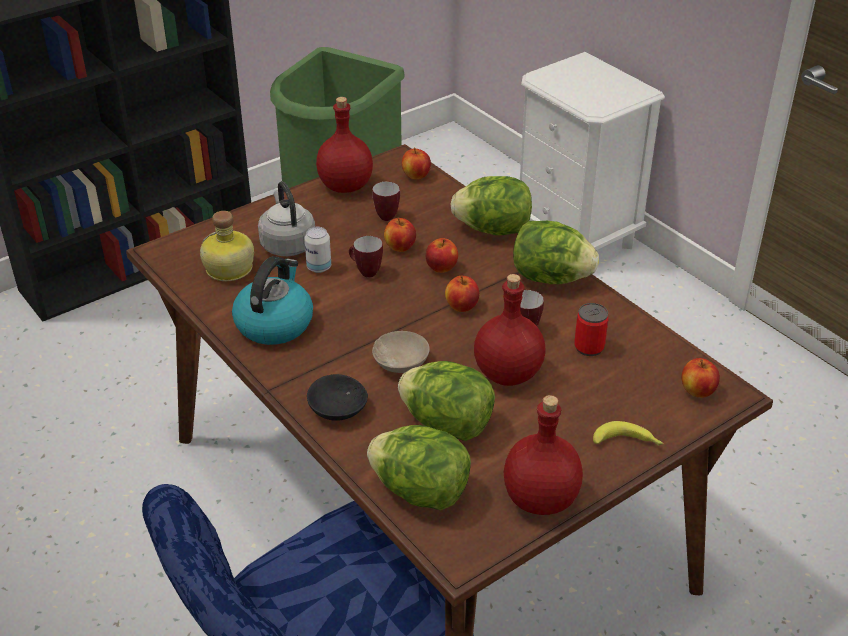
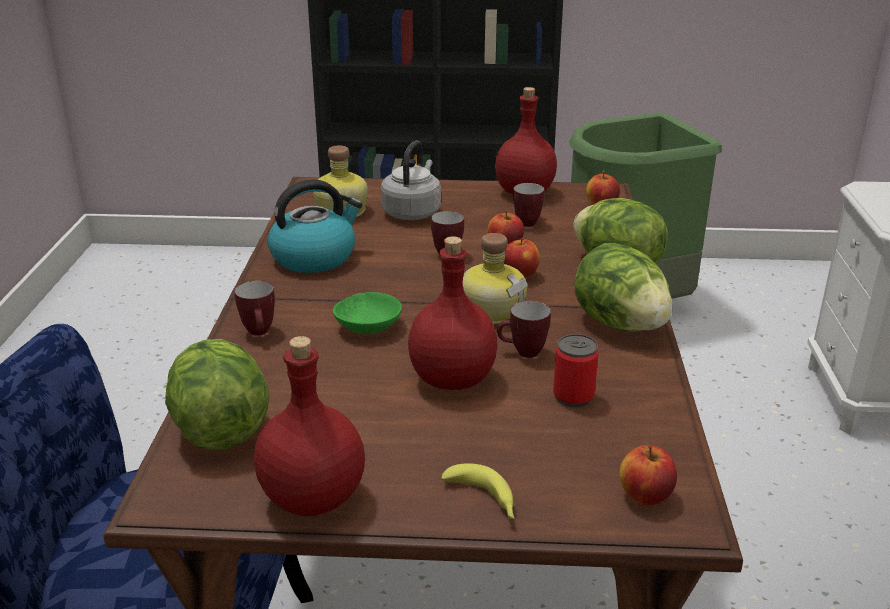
camera: 40 degrees right, 10 degrees down
can [304,227,331,273] -> none
black bowl [307,374,368,421] -> mug [235,281,275,336]
beige bowl [372,331,430,373] -> green bowl [333,292,402,334]
lettuce [398,361,495,441] -> none
apple [445,276,479,312] -> bottle [463,233,528,324]

